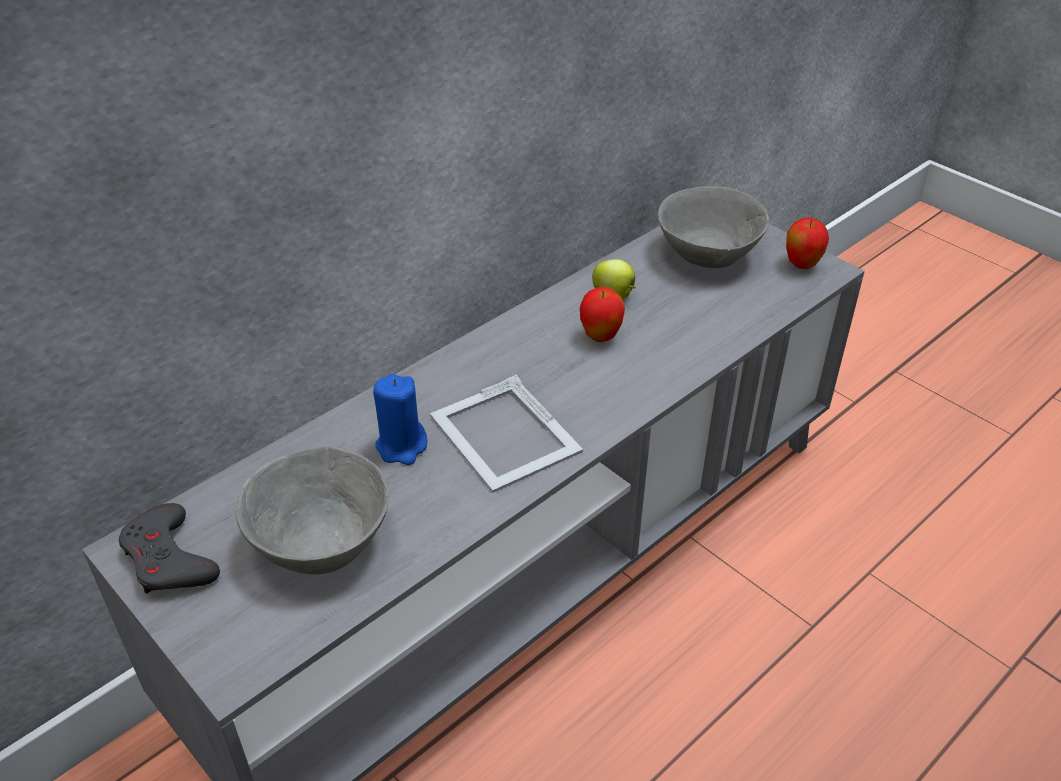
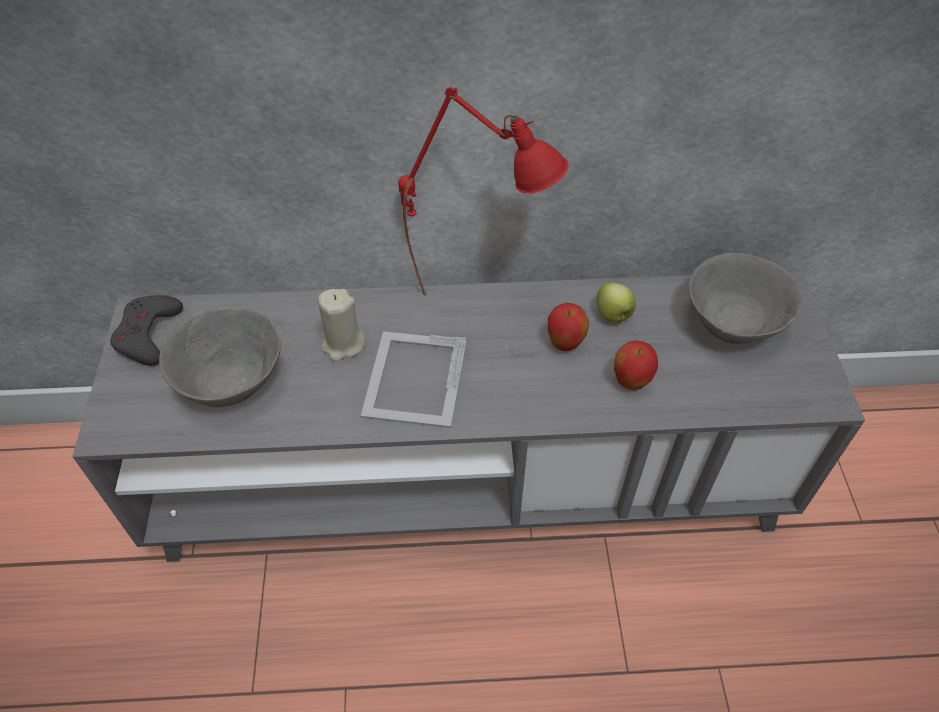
camera: 40 degrees right, 10 degrees up
blue candle [373,374,427,465] -> beige candle [318,289,366,362]
apple [786,218,829,269] -> apple moved to [614,340,658,390]
none -> red table lamp [398,87,569,296]

